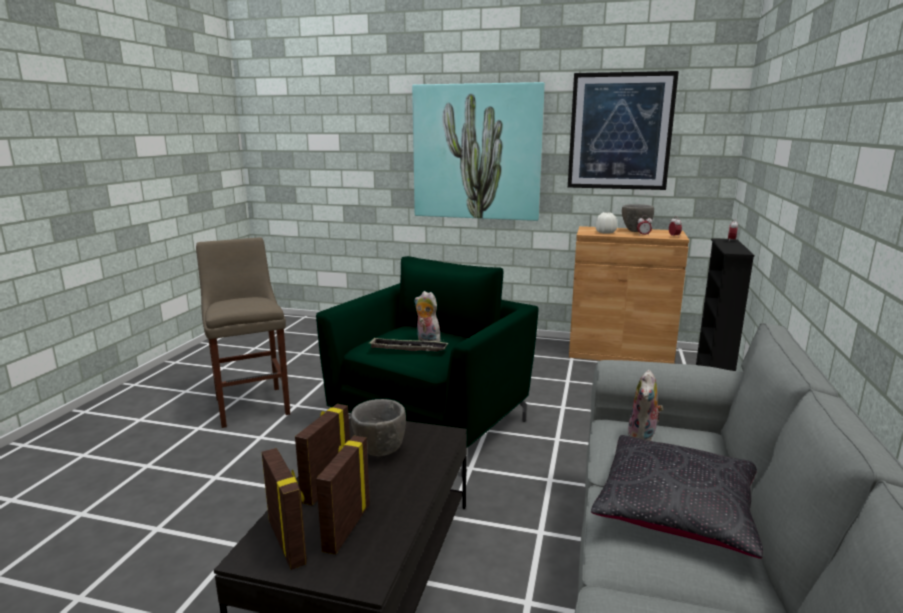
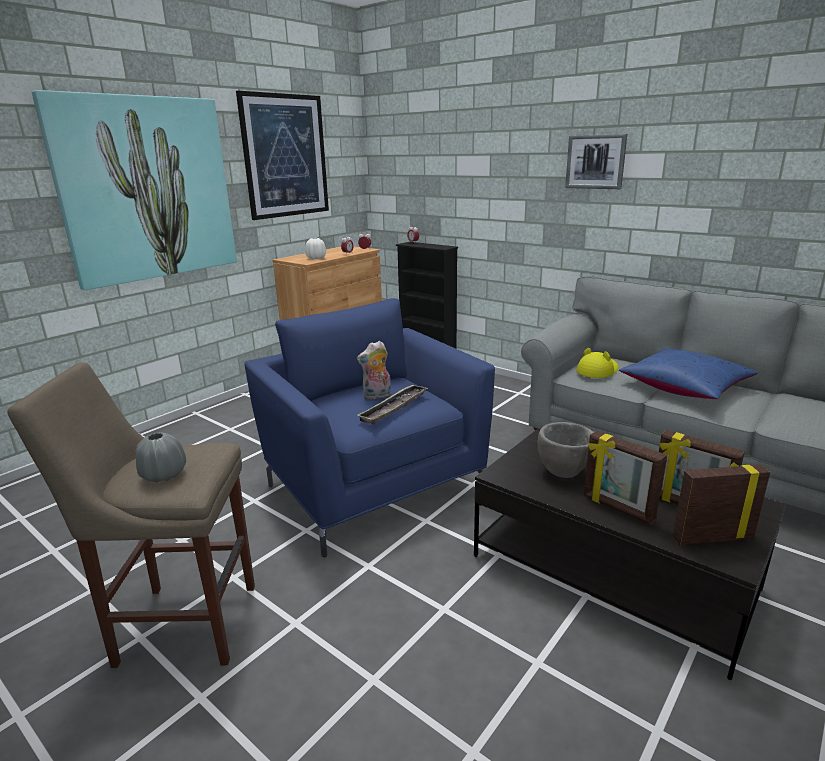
camera: 65 degrees left, 5 degrees up
green armchair [316,256,538,477] -> blue armchair [245,298,495,557]
black pillow [591,435,763,559] -> blue pillow [619,348,757,399]
grey bowl [622,204,654,232] -> none
plush toy [628,370,663,441] -> yellow hat [577,348,619,378]
none -> grey vase [136,432,186,483]
none -> picture [565,134,627,189]

